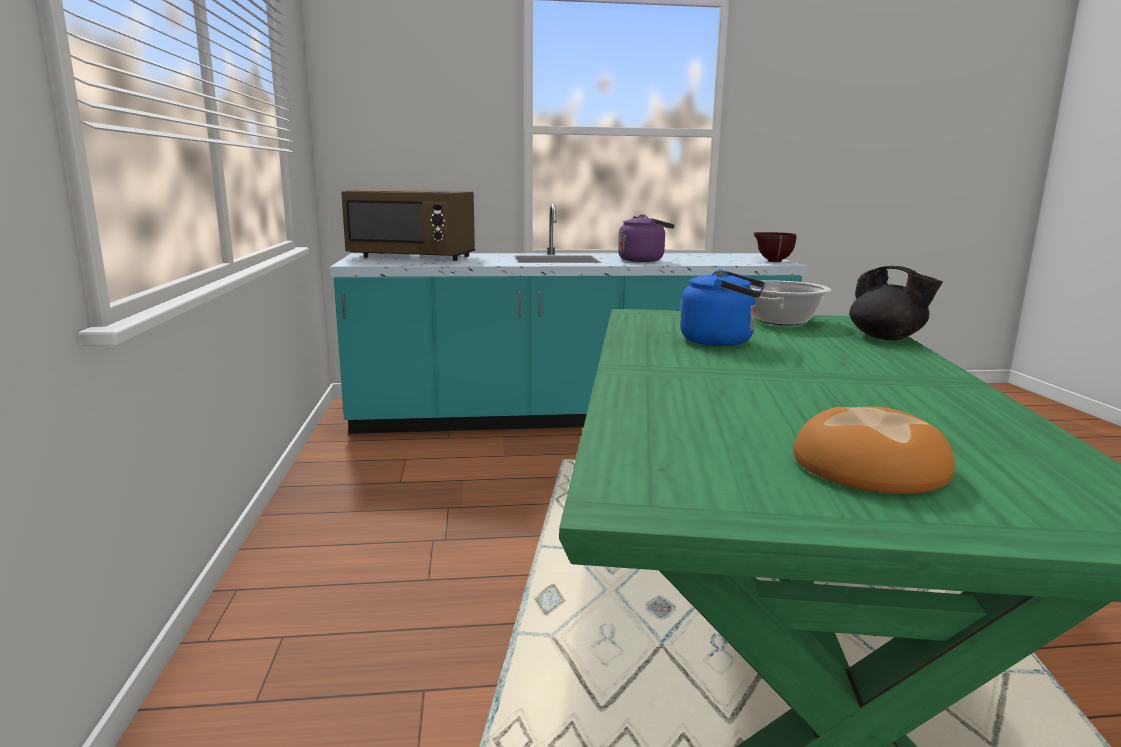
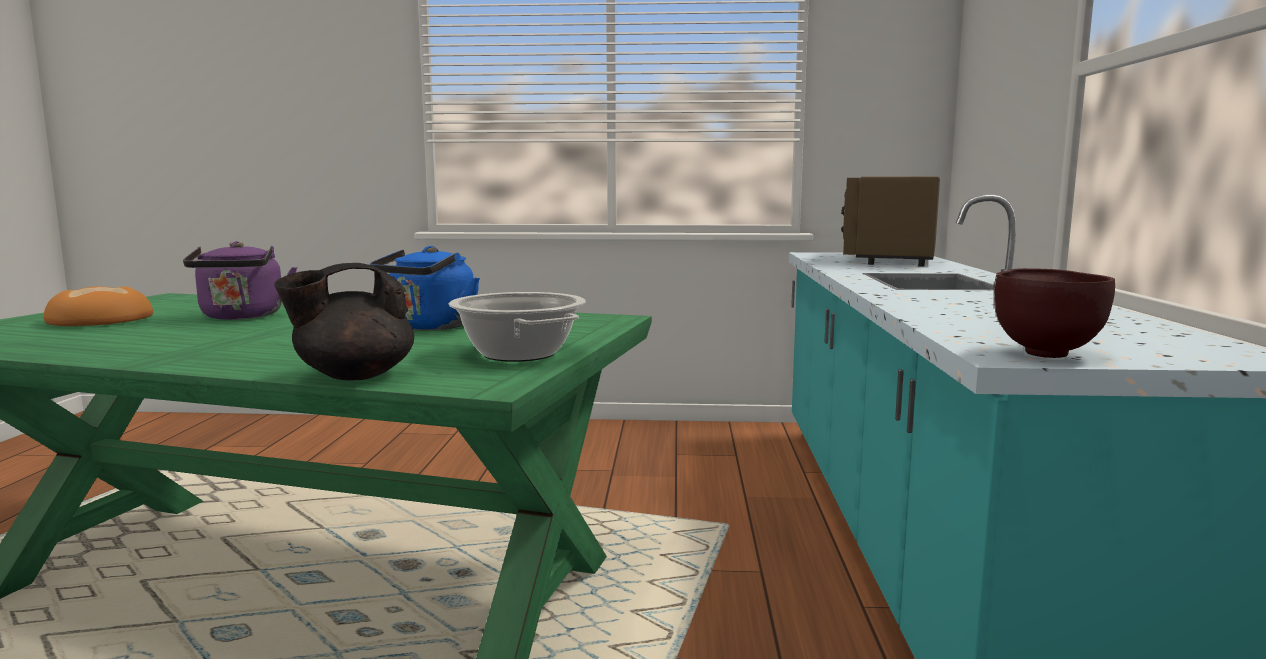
camera: 100 degrees right, 5 degrees down
purple kettle [618,215,674,262] -> purple kettle moved to [183,241,298,320]

